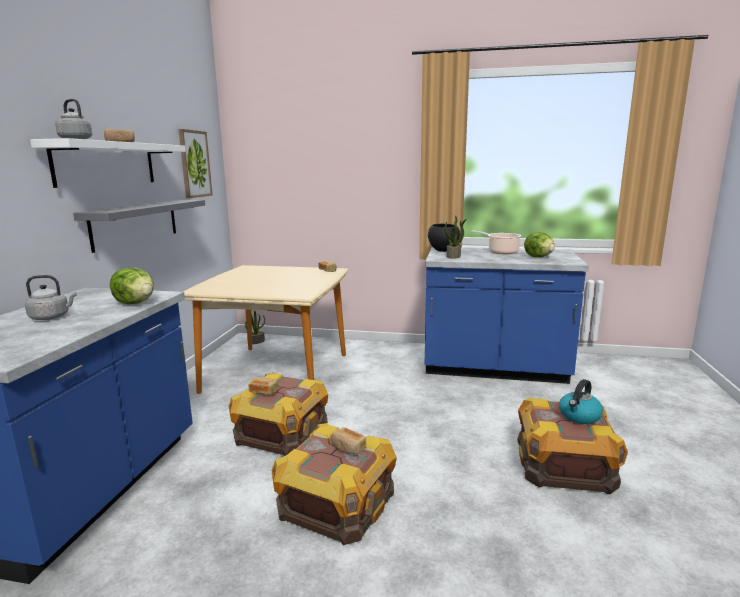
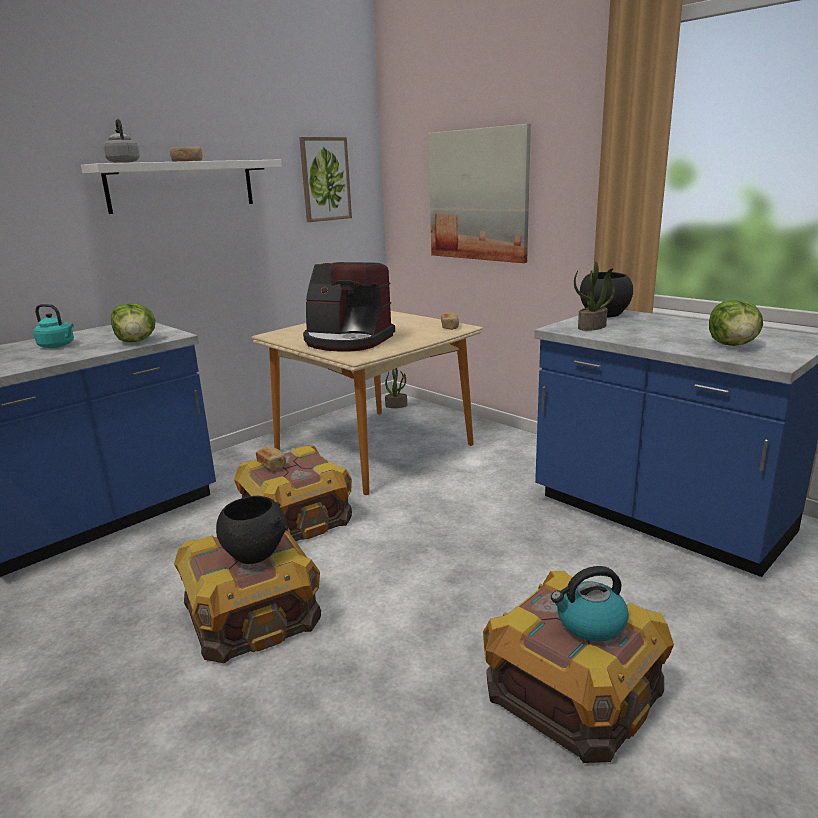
camera: 35 degrees right, 5 degrees up
grey kettle [25,275,77,320] -> turquoise kettle [33,304,74,348]
grey shelf [73,200,205,253] -> none
bread [331,427,366,454] -> black bowl [216,496,288,564]
cooking pot [471,230,521,254] -> none
none -> coffee machine [303,262,395,352]
none -> picture [428,124,531,263]

